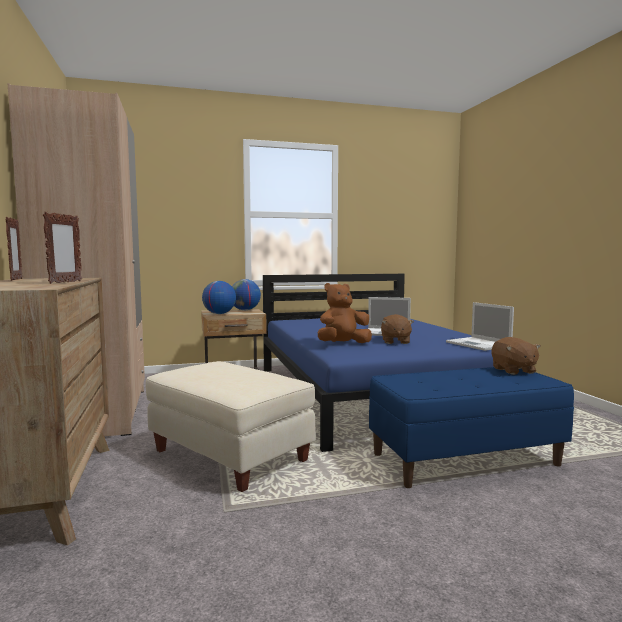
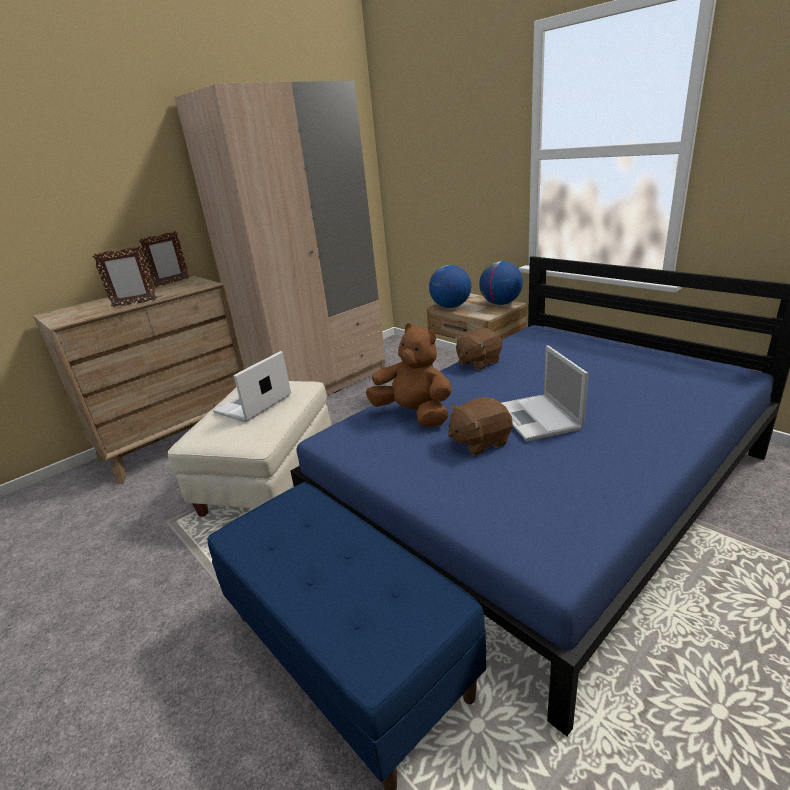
camera: 65 degrees right, 20 degrees up
laptop [446,302,514,351] -> laptop moved to [213,351,291,422]
brown plush toy [491,337,541,375] -> brown plush toy moved to [455,328,502,370]

